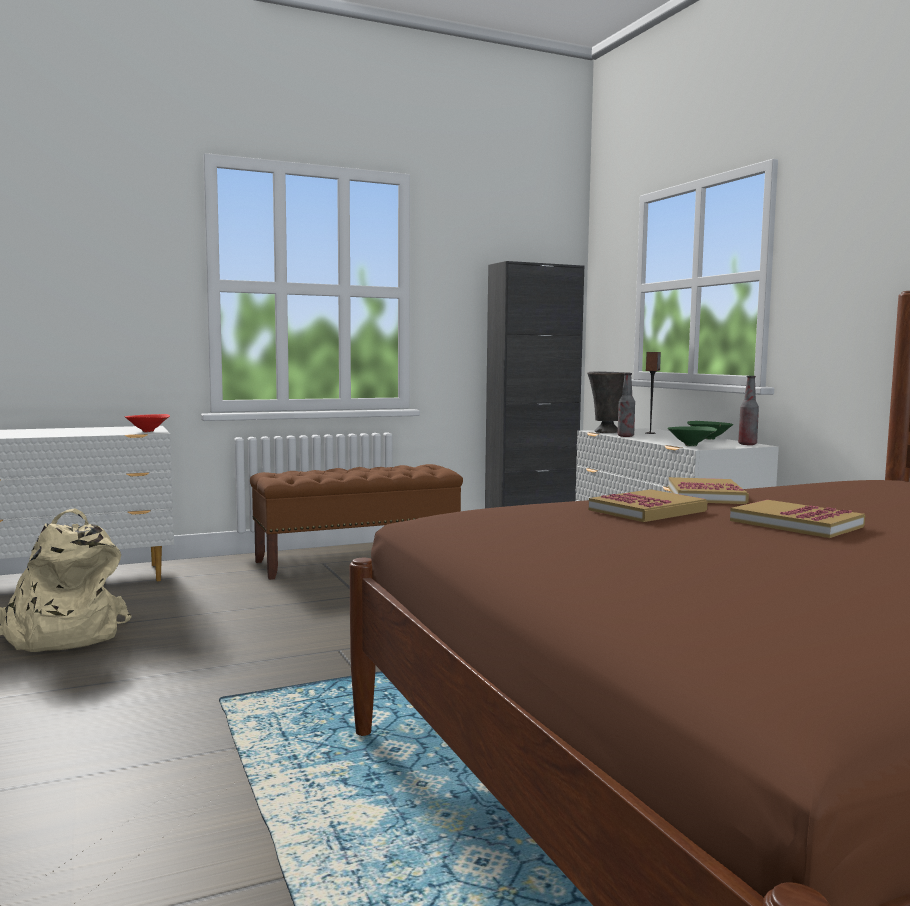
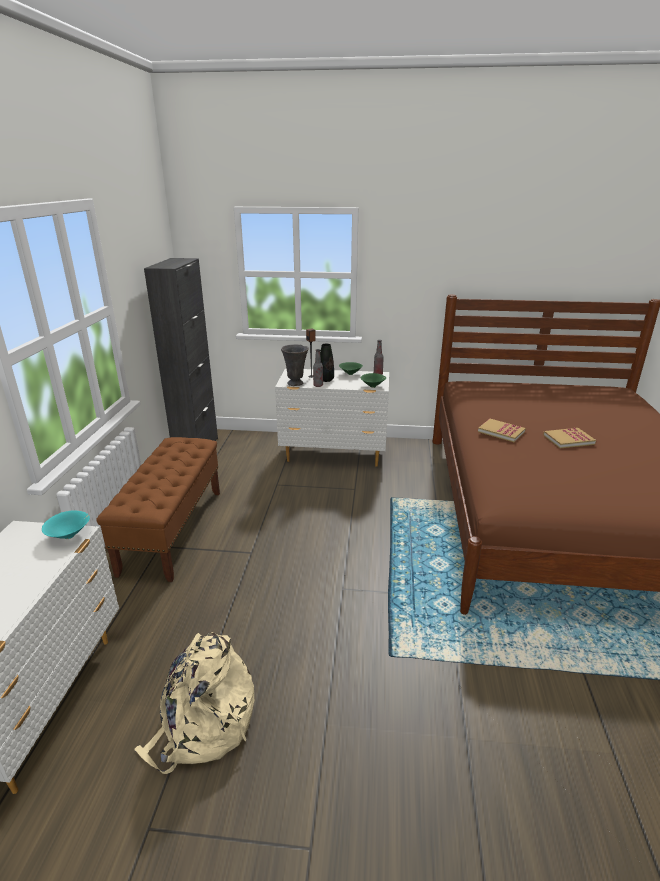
camera: 60 degrees left, 20 degrees up
red bowl [125,414,170,432] -> turquoise bowl [42,510,90,539]
book [589,489,707,522] -> none
none -> black vase [320,344,334,382]

